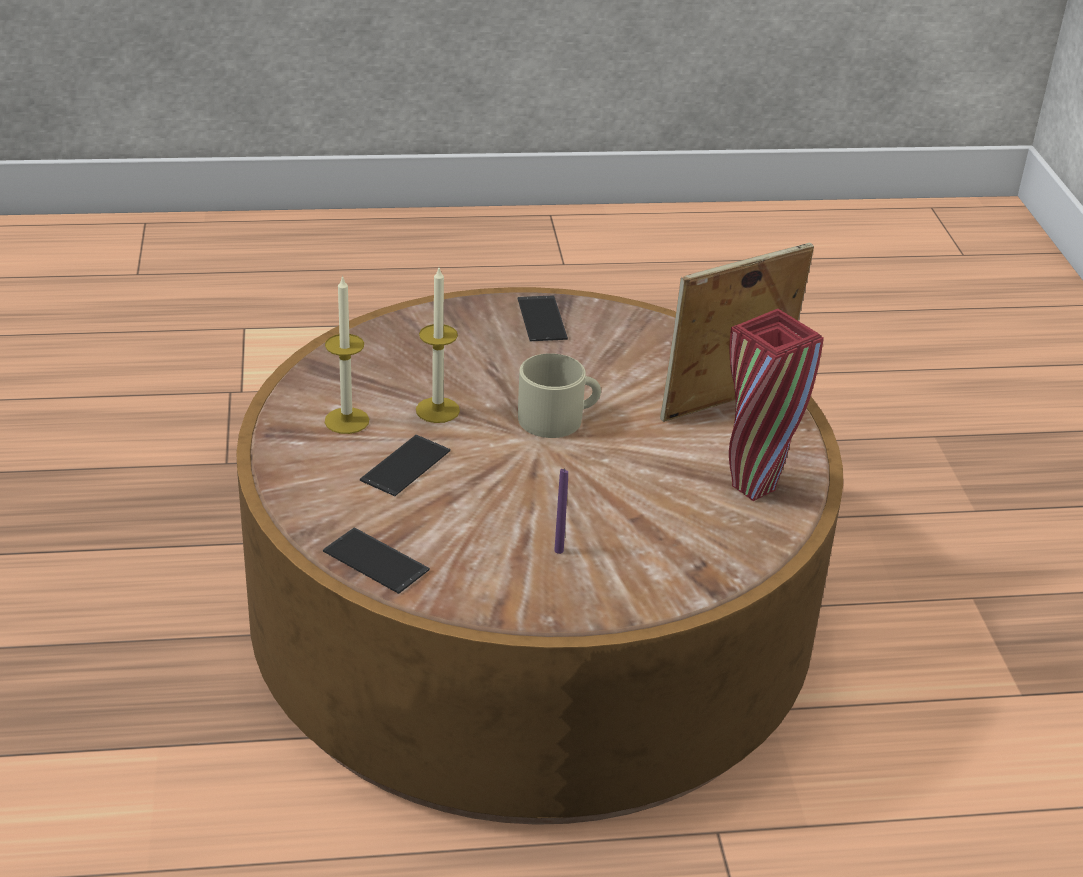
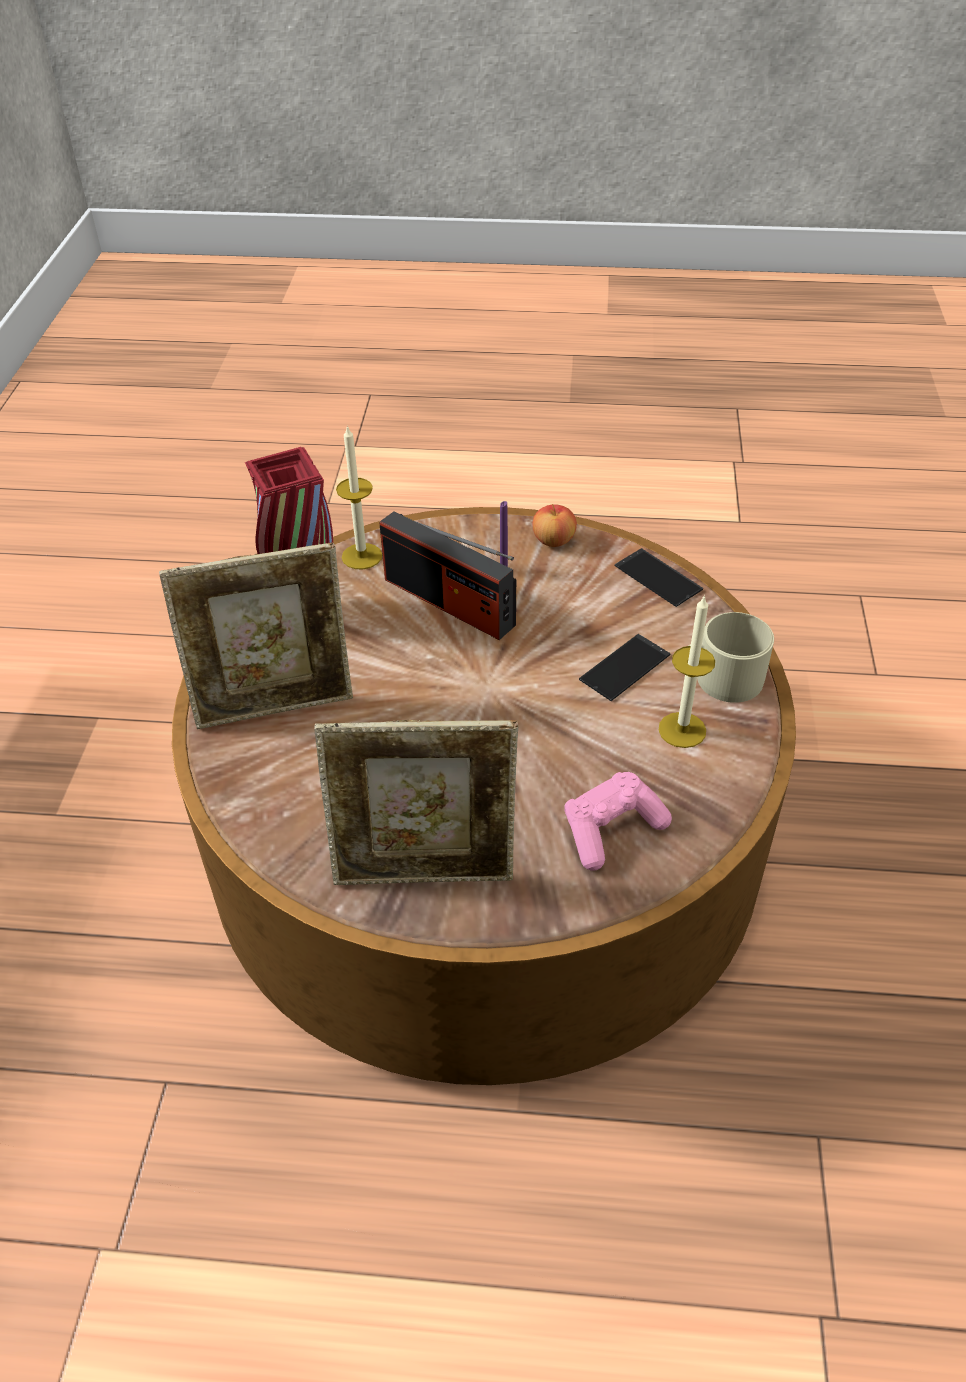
camera: 165 degrees left, 10 degrees up
candle [416,268,460,423] -> candle moved to [336,425,382,569]
phone [518,295,568,341] -> picture frame [314,720,518,885]
beige mug [518,353,601,438] -> beige mug moved to [688,612,774,703]
none -> radio [380,511,516,640]
none -> apple [532,504,577,547]
none -> pink game controller [564,772,672,871]

